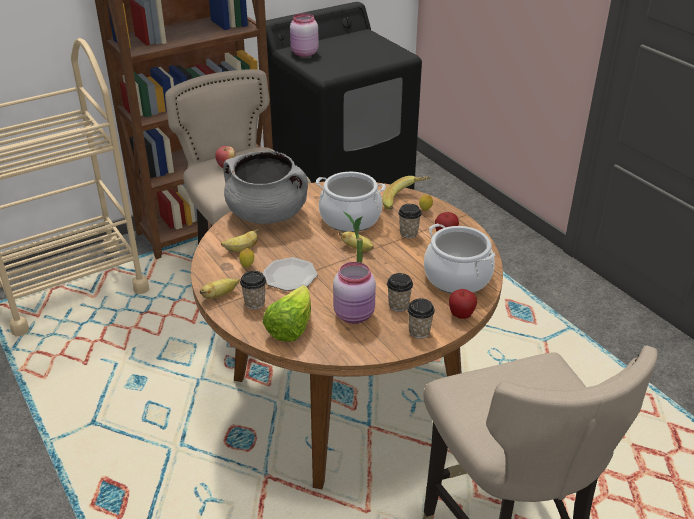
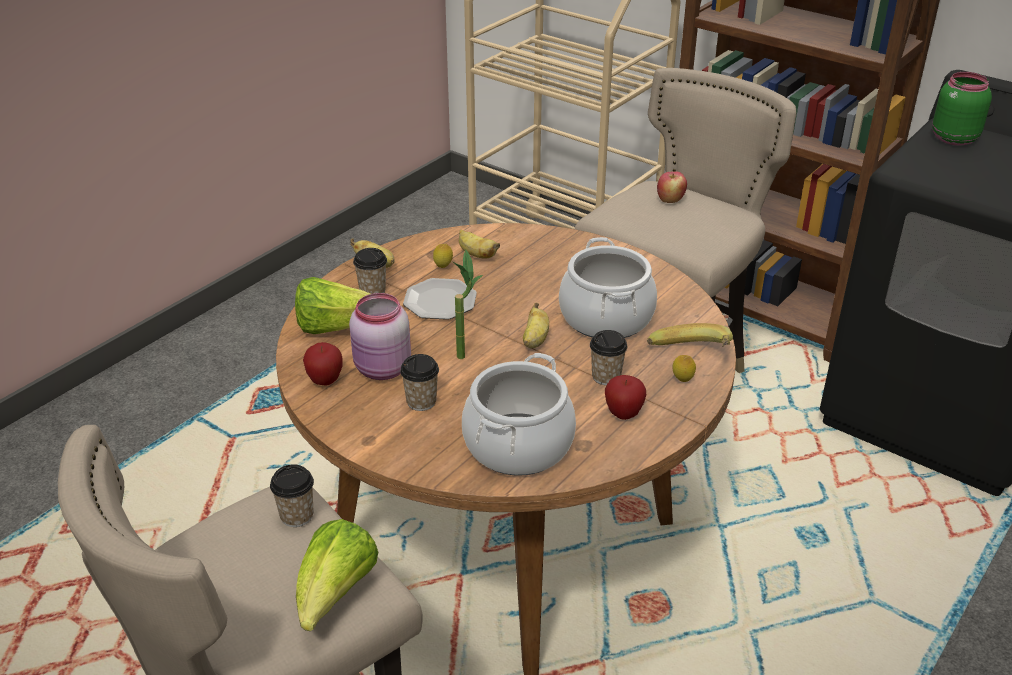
camera: 70 degrees right, 0 degrees up
grey cooking pot [223,151,308,224] -> none
pink jar [290,13,319,57] -> green jar [933,72,992,145]
cup [407,298,435,338] -> cup moved to [270,464,314,527]
apple [449,289,477,319] -> apple moved to [303,342,343,385]
none -> lettuce [296,519,378,631]

